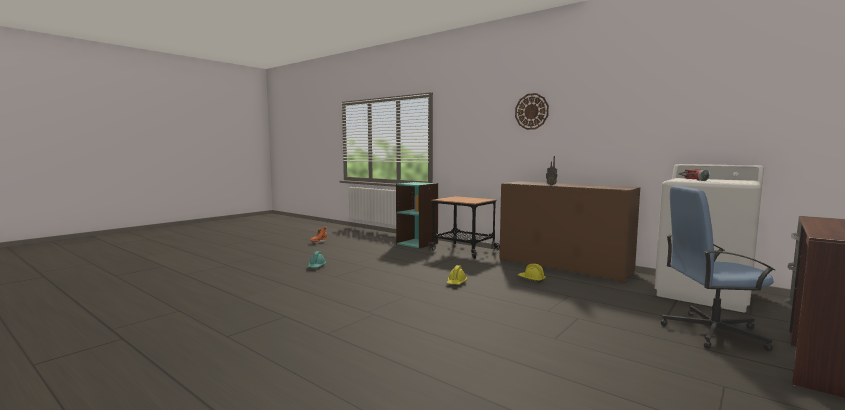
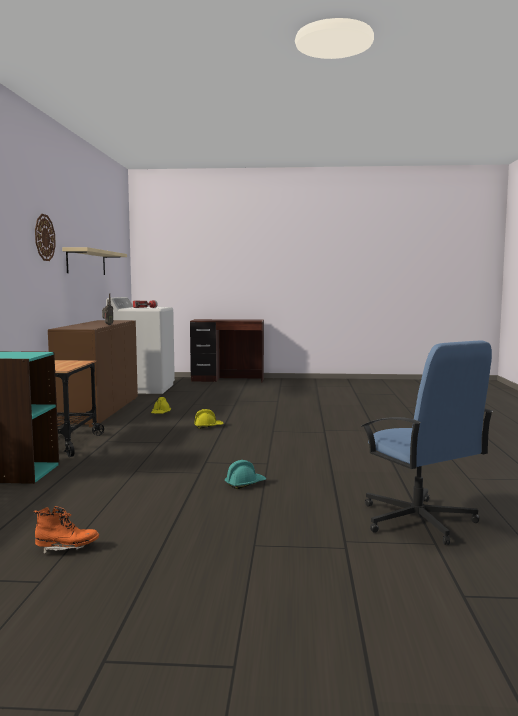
camera: 125 degrees left, 0 degrees up
blue office chair [661,186,775,351] -> blue office chair moved to [362,341,493,545]
none -> beige shelf [62,247,127,275]

